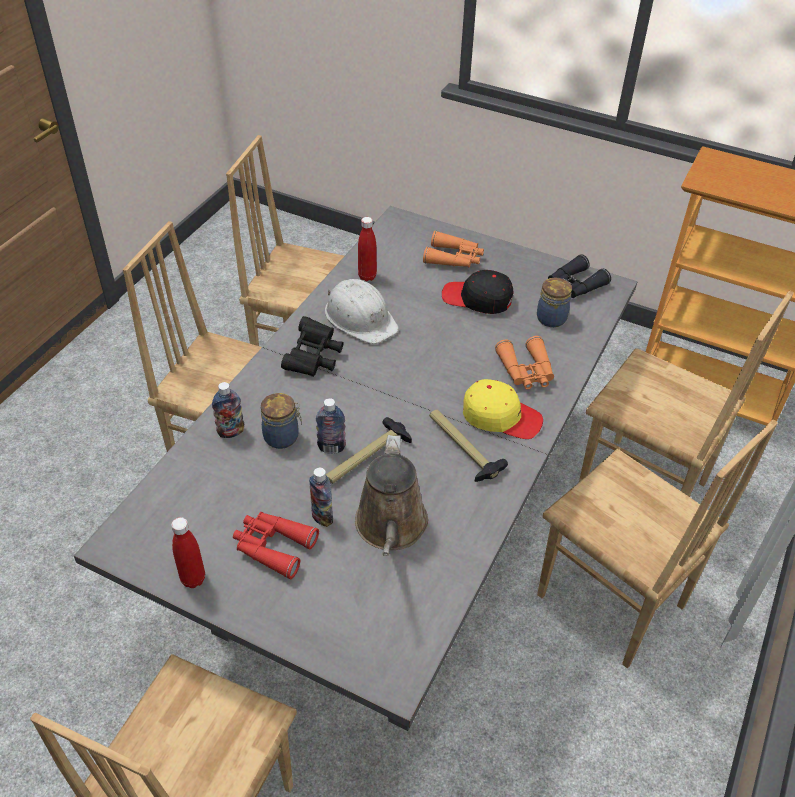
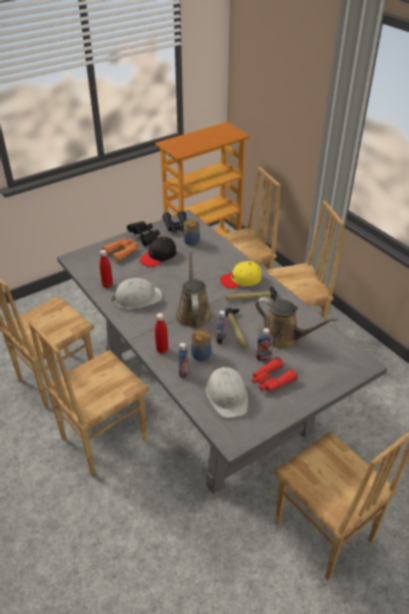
camera: 60 degrees left, 5 degrees down
red bottle [171,517,205,588] -> red bottle moved to [155,313,168,353]
black binoculars [281,316,344,377] -> black binoculars moved to [127,221,160,246]
yellow cap [463,379,543,439] -> yellow cap turned 150 degrees counterclockwise [220,261,262,288]
orange binoculars [495,336,554,389] -> none
none -> brown watering can [176,248,212,328]
none -> white hard hat [206,367,248,418]

